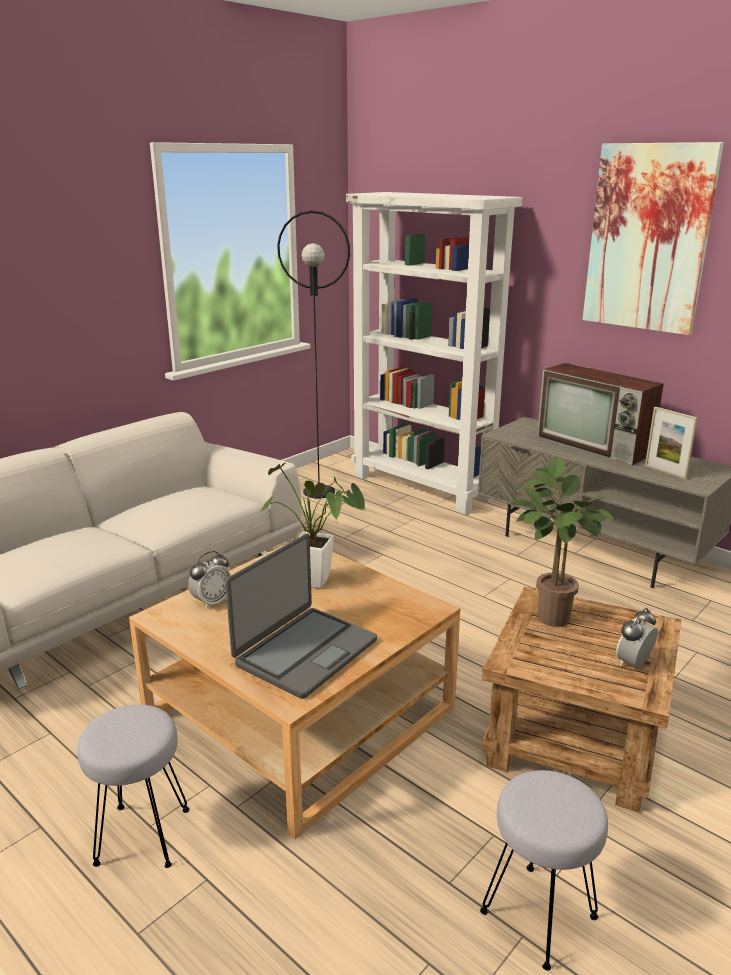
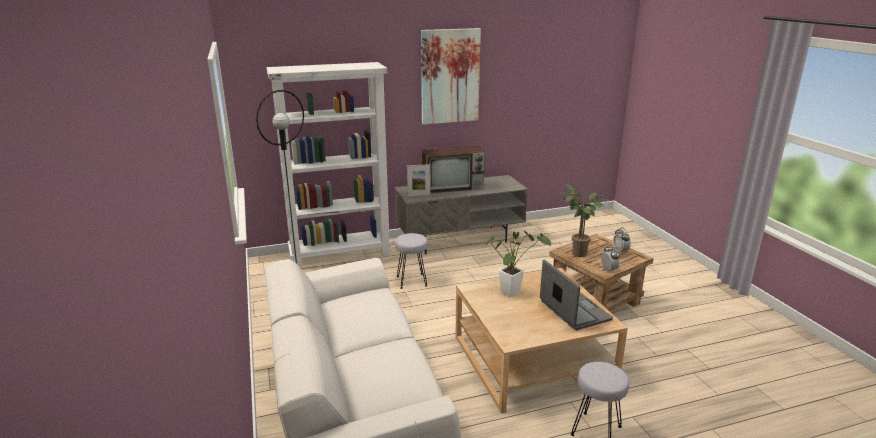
camera: 60 degrees left, 0 degrees up
alarm clock [188,551,231,609] -> alarm clock moved to [601,245,620,272]
grey stool [480,770,608,971] -> grey stool moved to [395,233,428,289]
picture frame [645,407,698,479] -> picture frame moved to [407,164,430,196]

